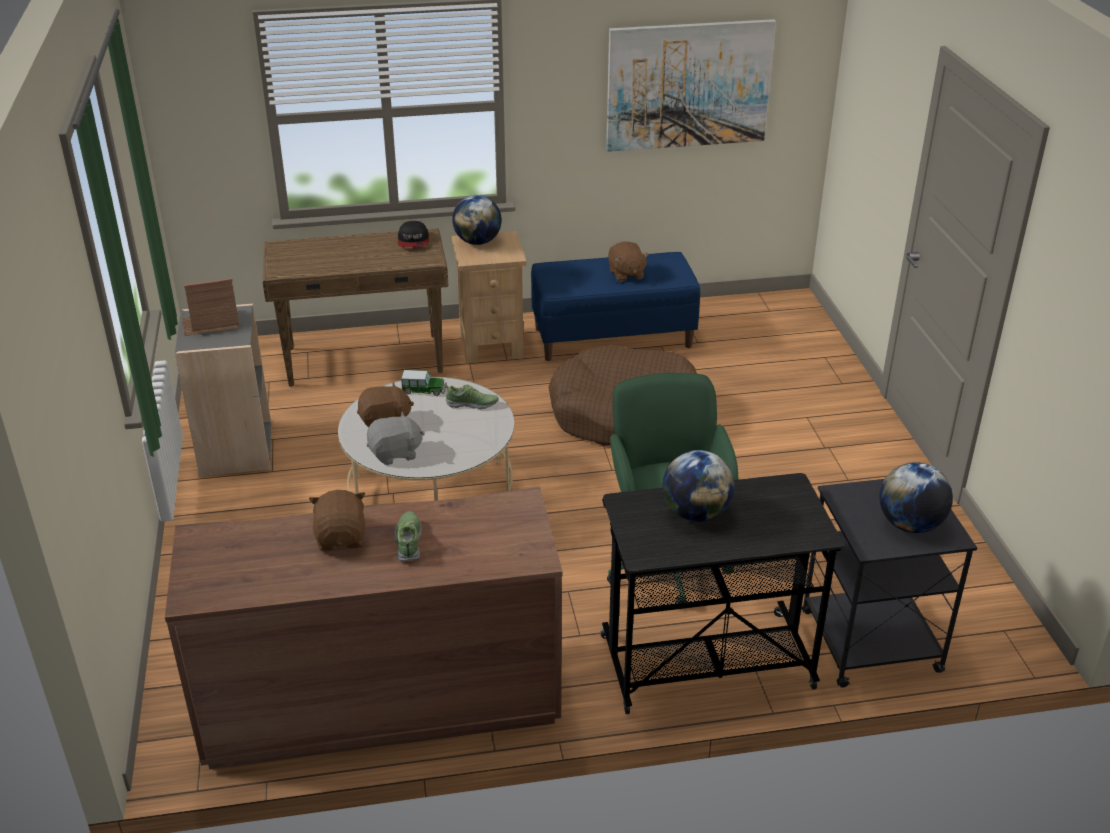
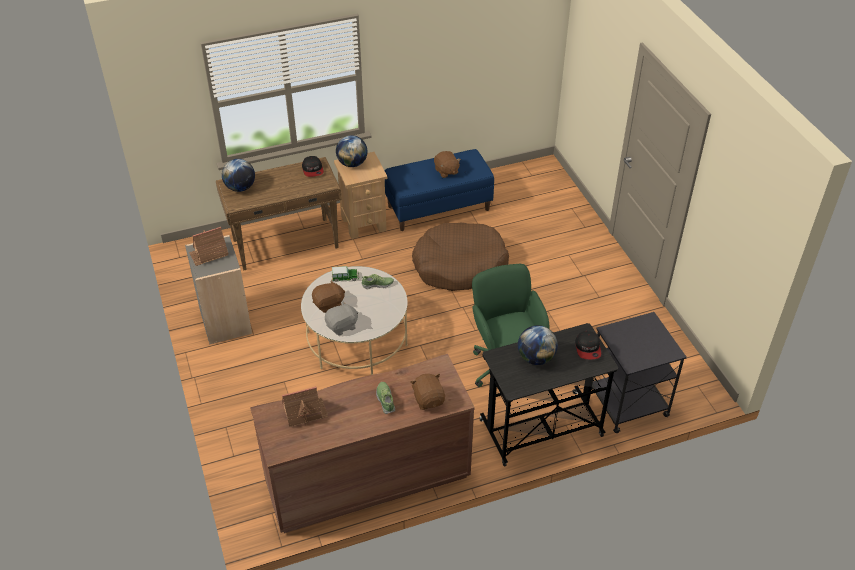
camera: 10 degrees left, 10 degrees up
brown plush toy [309,490,365,551] -> brown plush toy moved to [411,374,445,410]
picture [606,19,776,152] -> none
globe [879,462,953,533] -> globe moved to [222,159,255,192]
none -> toy house [282,386,328,427]
none -> cap [575,331,601,359]

